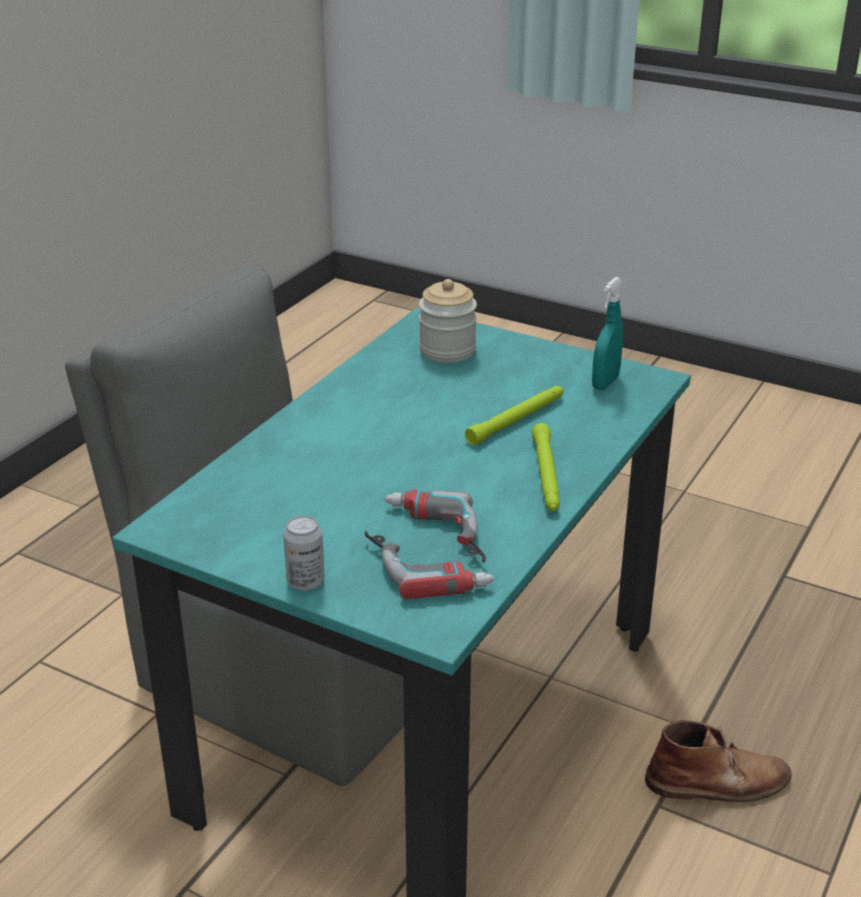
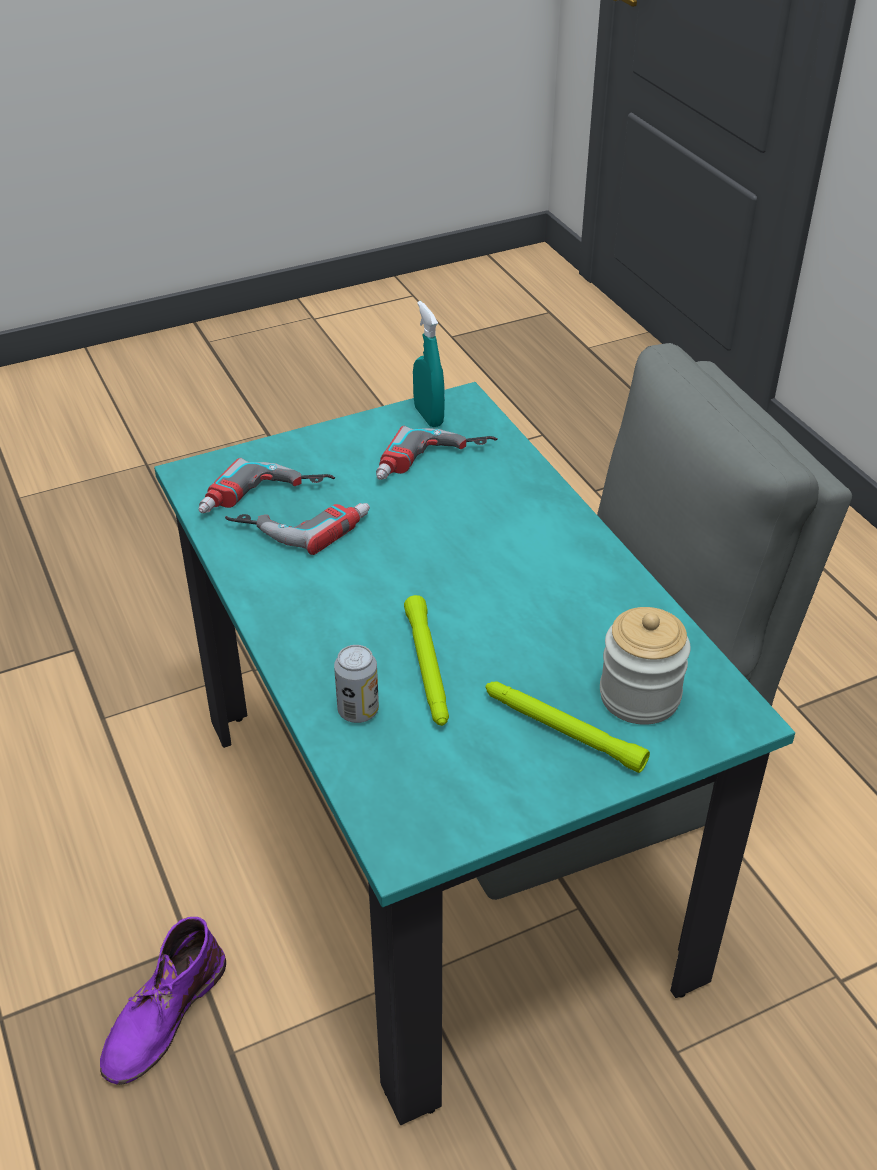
camera: 125 degrees right, 10 degrees up
can [283,516,324,591] -> can moved to [334,645,379,723]
green flashlight [532,423,560,511] -> green flashlight moved to [485,682,650,773]
turquoise spray bottle [592,277,623,390] -> turquoise spray bottle moved to [413,301,445,427]
brown boot [645,720,792,802] -> purple boot [100,917,226,1085]
none -> power drill [376,426,497,480]

